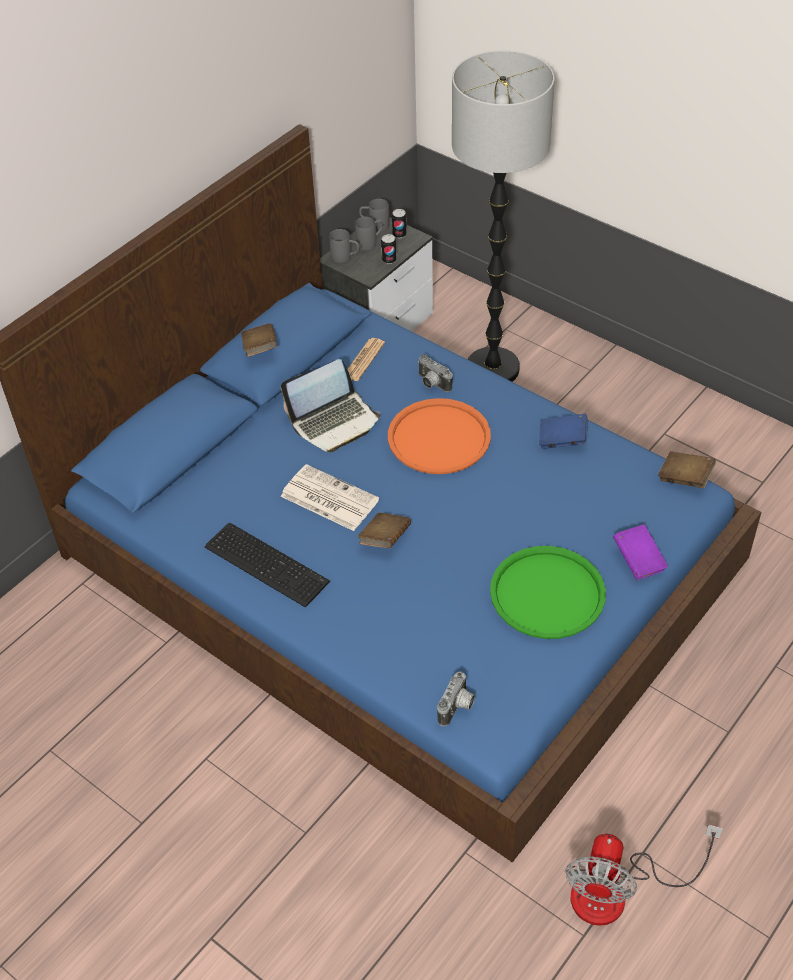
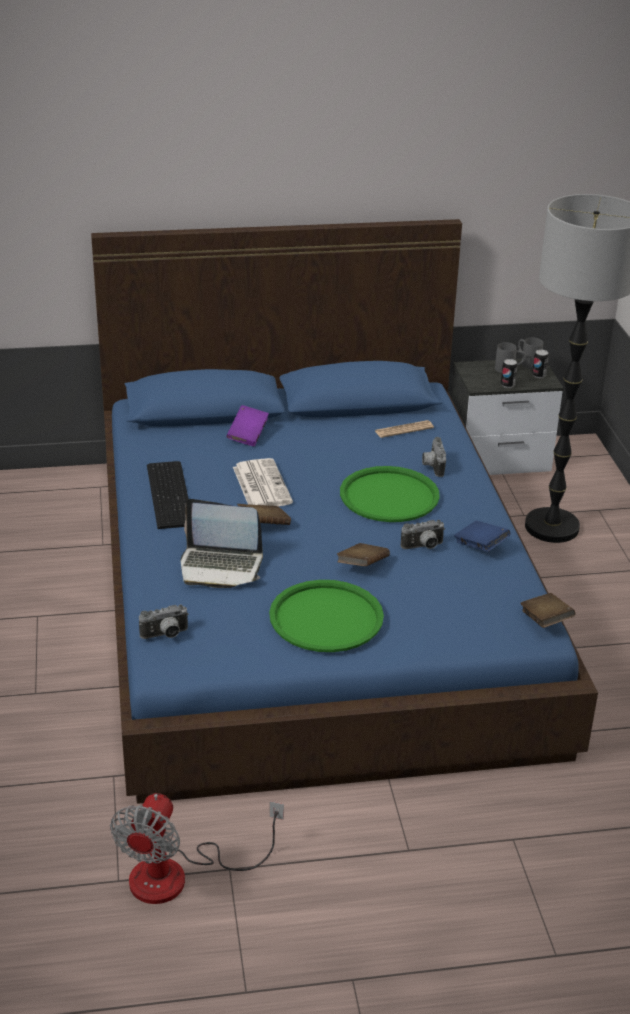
camera: 40 degrees right, 15 degrees down
brown book [241,323,277,357] -> brown book moved to [337,543,390,566]
laptop [281,359,380,453] -> laptop moved to [181,499,263,588]
grey mug [329,229,359,263] -> none
orange tray [388,398,491,474] -> green tray [340,466,440,522]
fan [565,825,723,926] -> fan turned 45 degrees counterclockwise [110,793,284,904]
purple book [613,524,668,580] -> purple book moved to [227,405,269,446]
none -> camera [401,520,445,549]

